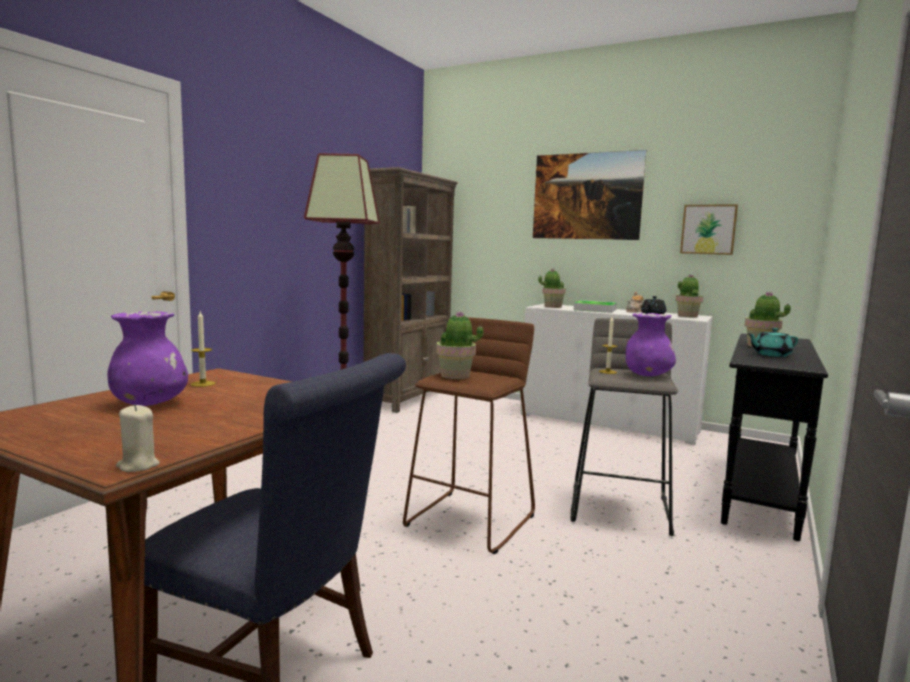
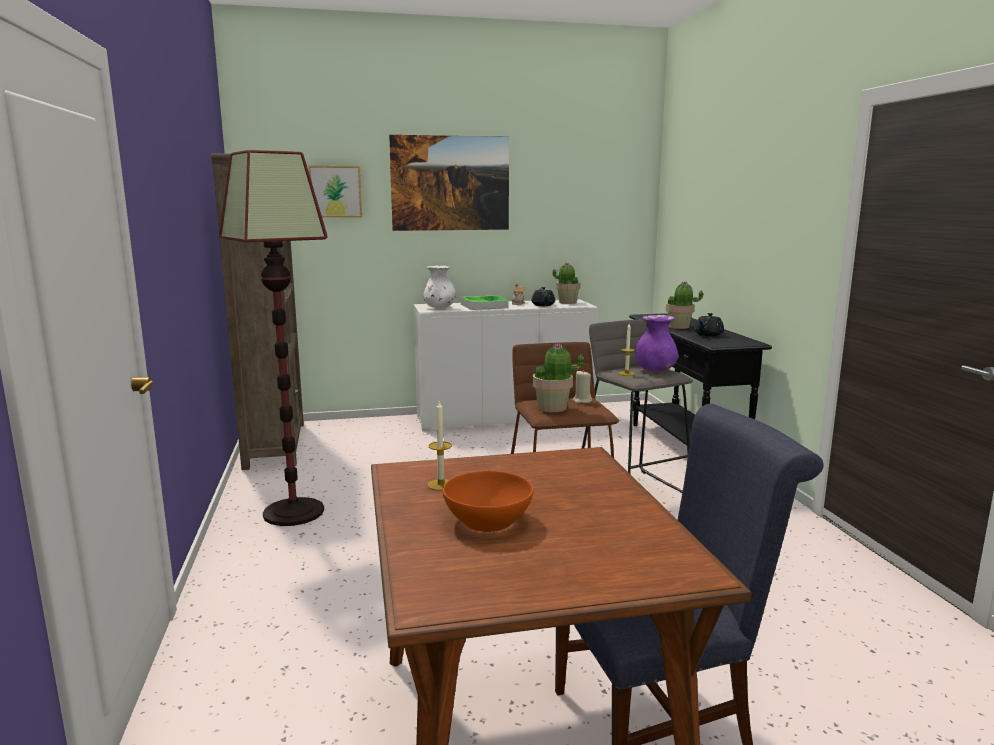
camera: 40 degrees left, 5 degrees up
purple vase [107,311,188,406] -> orange bowl [443,471,533,532]
beige candle [116,405,160,472] -> beige candle moved to [572,370,592,403]
potted plant [538,269,566,308] -> white vase [423,266,456,308]
picture [680,204,738,255] -> picture moved to [308,166,362,217]
turquoise teapot [747,328,798,357] -> black teapot [694,313,724,337]

